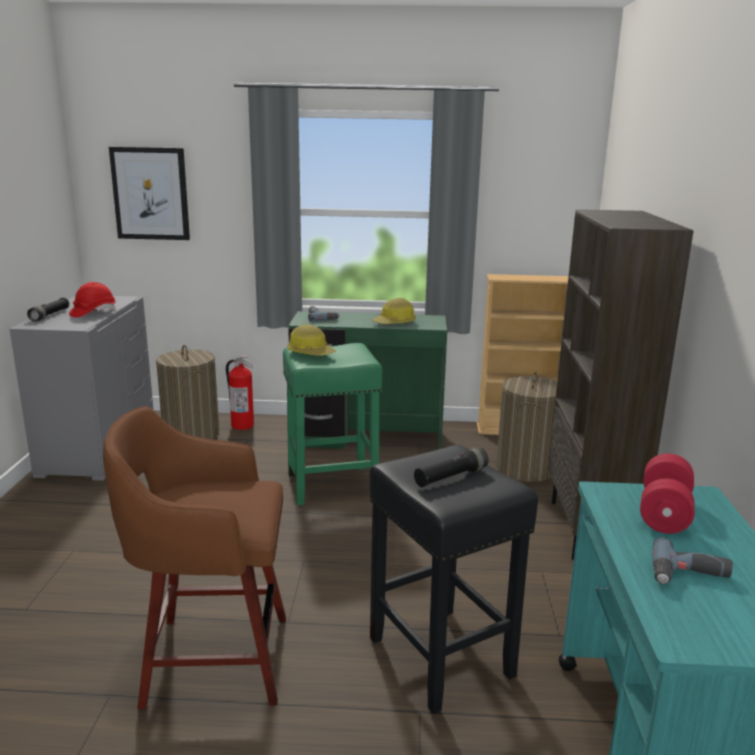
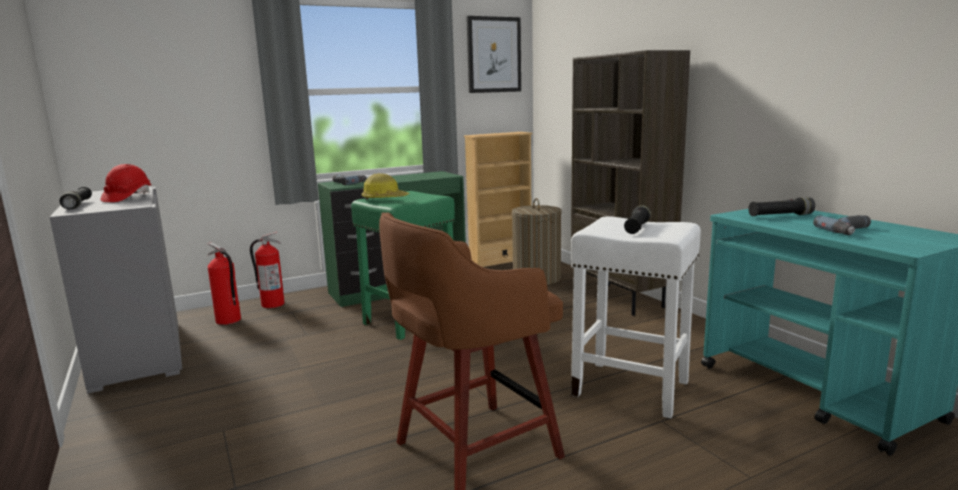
camera: 30 degrees left, 5 degrees down
picture [109,147,190,240] -> picture moved to [466,16,521,93]
laundry basket [156,345,219,439] -> fire extinguisher [208,243,241,325]
black stool [369,445,538,714] -> white stool [571,216,701,419]
hard hat [372,298,416,324] -> none
red dumbbell [640,453,695,534] -> black flashlight [748,197,815,216]

